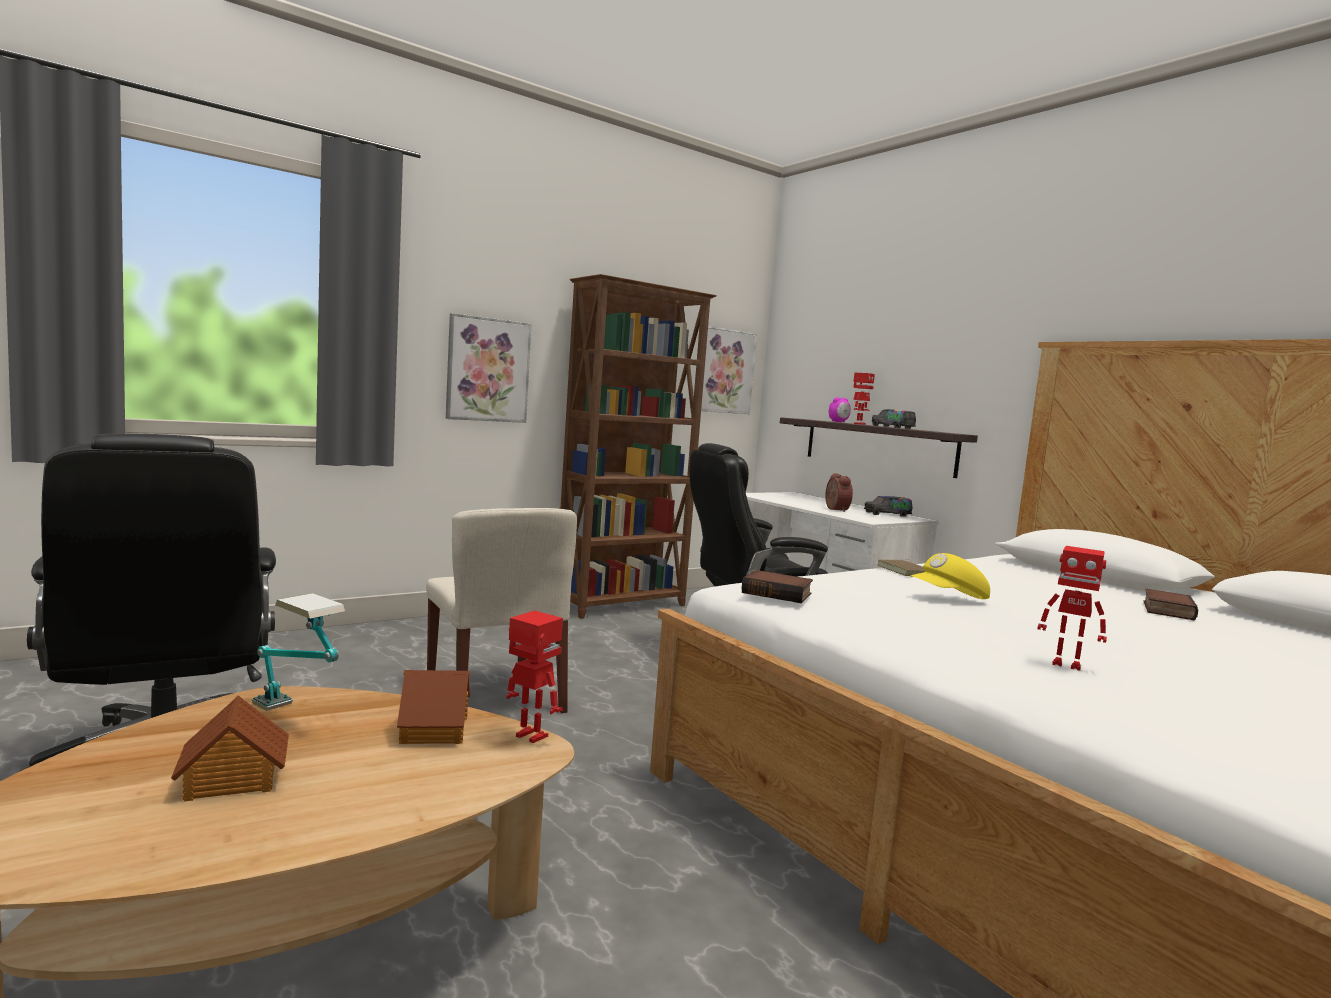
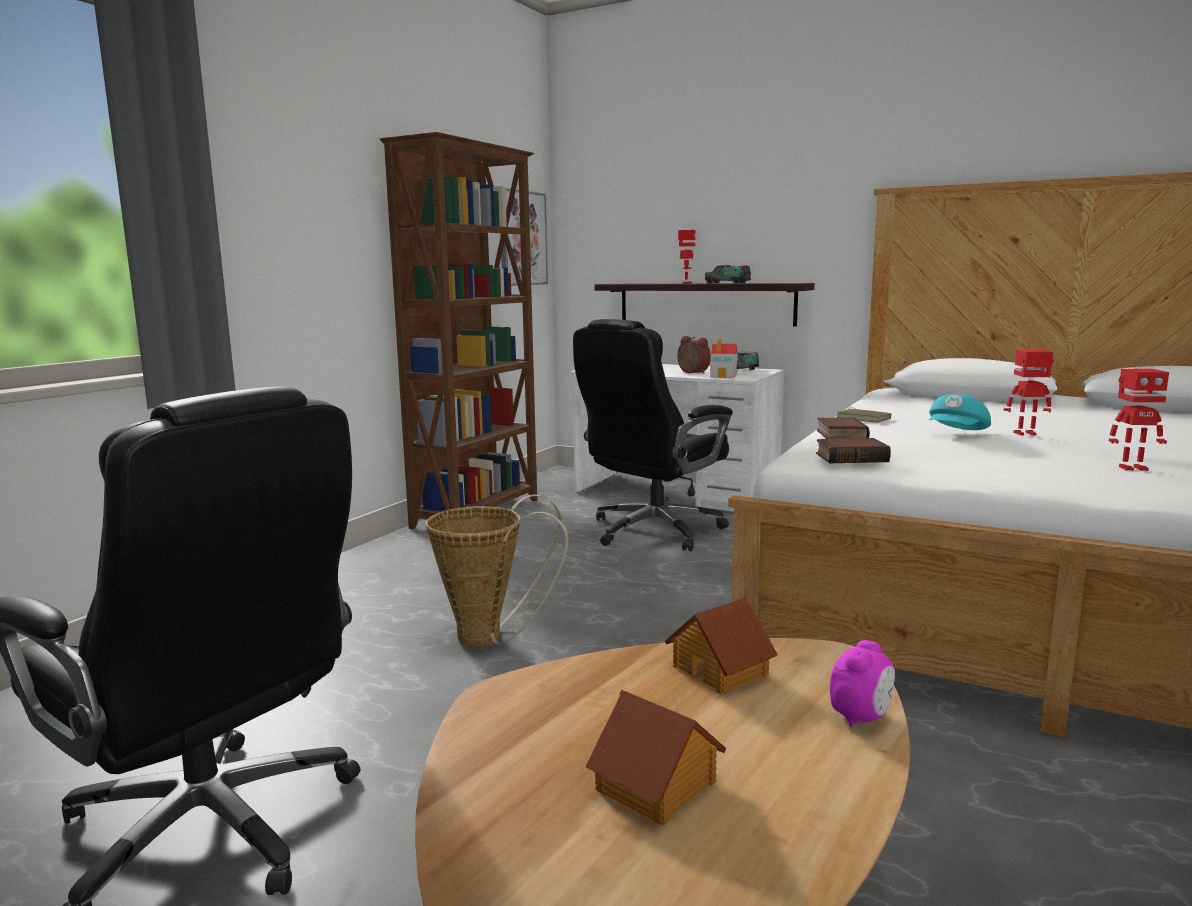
camera: 25 degrees left, 5 degrees up
table lamp [252,593,345,711] -> none
beige chair [426,508,577,714] -> basket [426,494,568,648]
picture [446,313,532,423] -> none
toy robot [506,611,563,743] -> toy robot moved to [1003,349,1054,435]
alarm clock [829,397,851,422] -> alarm clock moved to [830,640,895,727]
yellow cap [910,553,990,599] -> turquoise cap [928,394,991,430]
book [1144,589,1198,620] -> book moved to [817,418,870,439]
none -> toy house [710,339,738,378]

